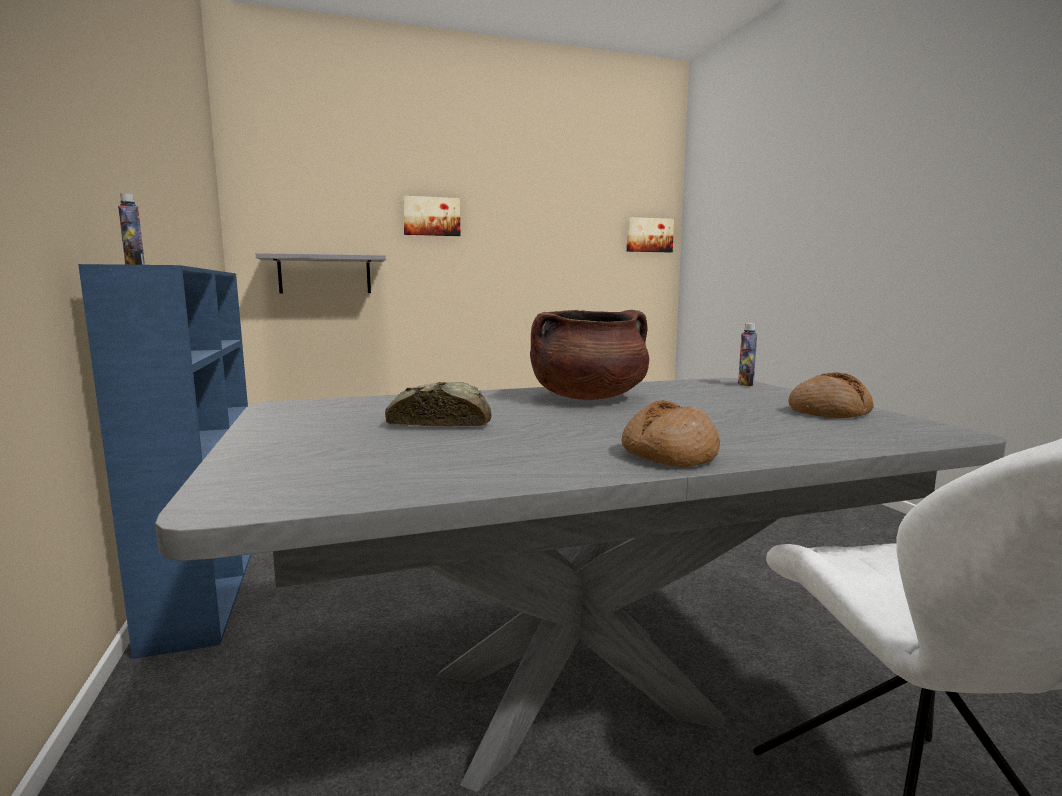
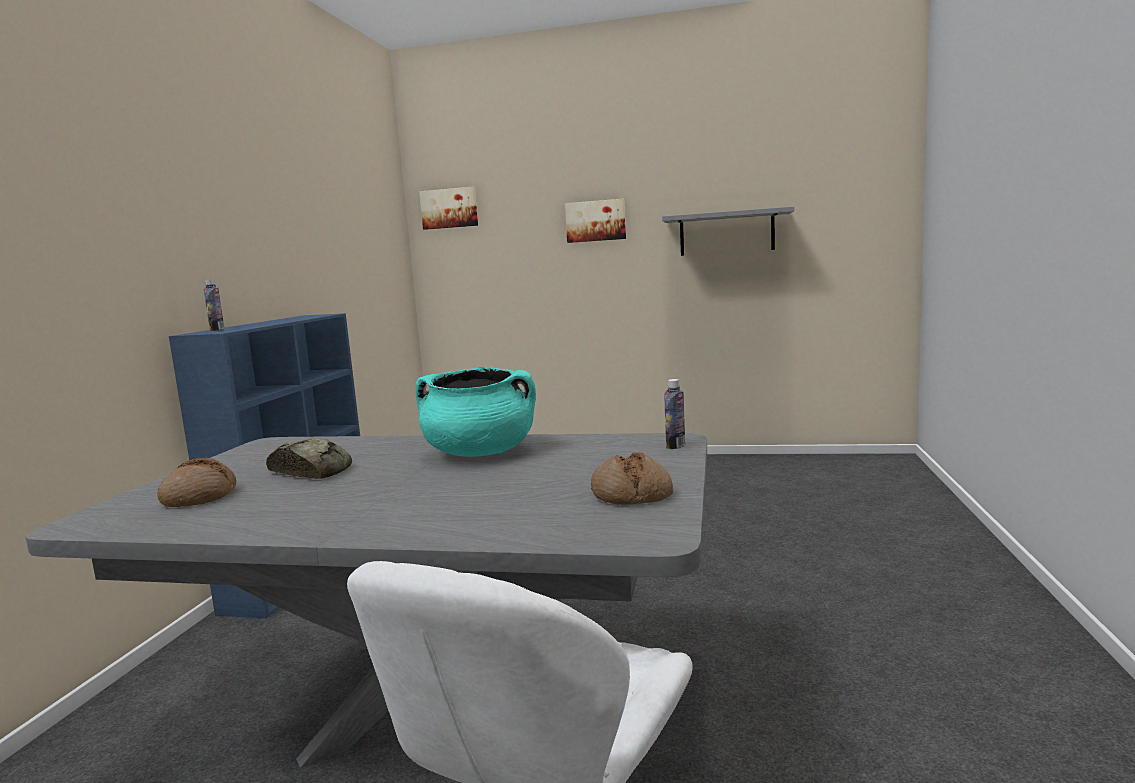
camera: 30 degrees right, 0 degrees up
grey shelf [256,253,386,294] -> grey shelf moved to [662,206,794,256]
brown cooking pot [530,310,649,400] -> turquoise cooking pot [415,367,536,457]
bread [622,400,720,467] -> bread moved to [157,458,237,507]
picture [626,217,674,252] -> picture moved to [419,187,478,230]

